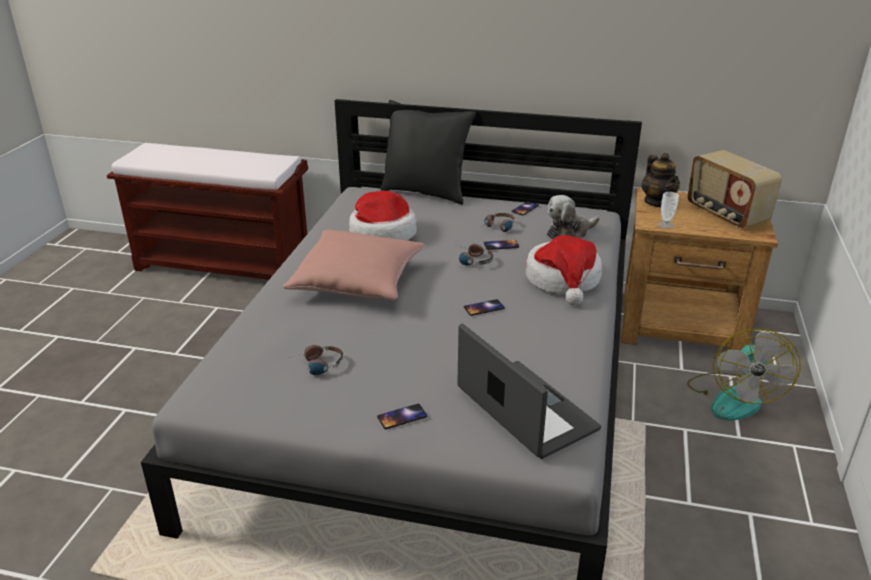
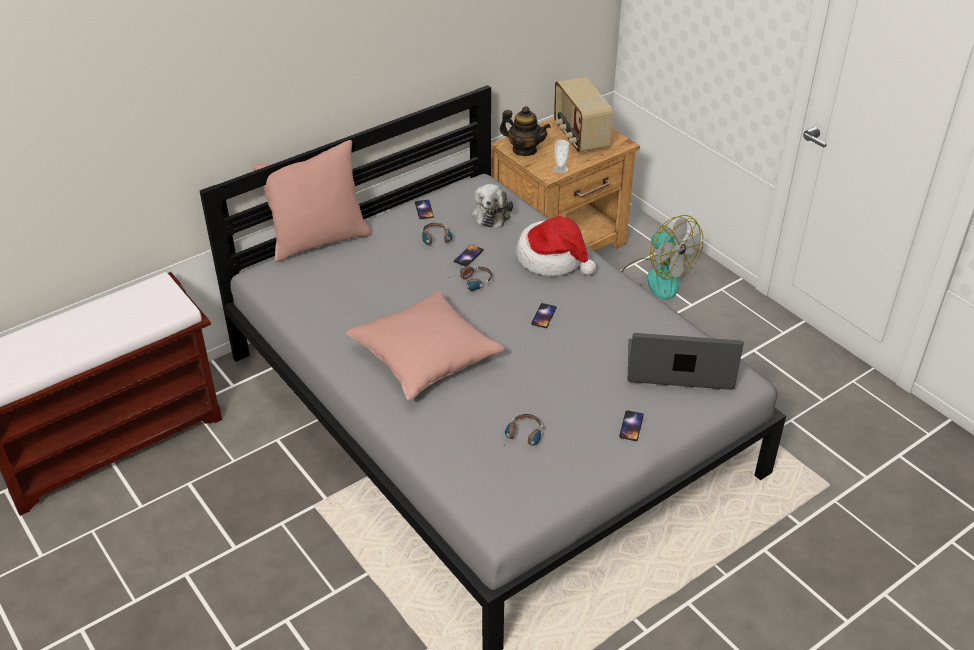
camera: 50 degrees left, 10 degrees up
hat [349,191,417,240] -> none
black pillow [380,100,476,205] -> pink pillow [253,140,372,262]
radio [687,150,782,229] -> radio turned 60 degrees clockwise [554,77,613,152]

